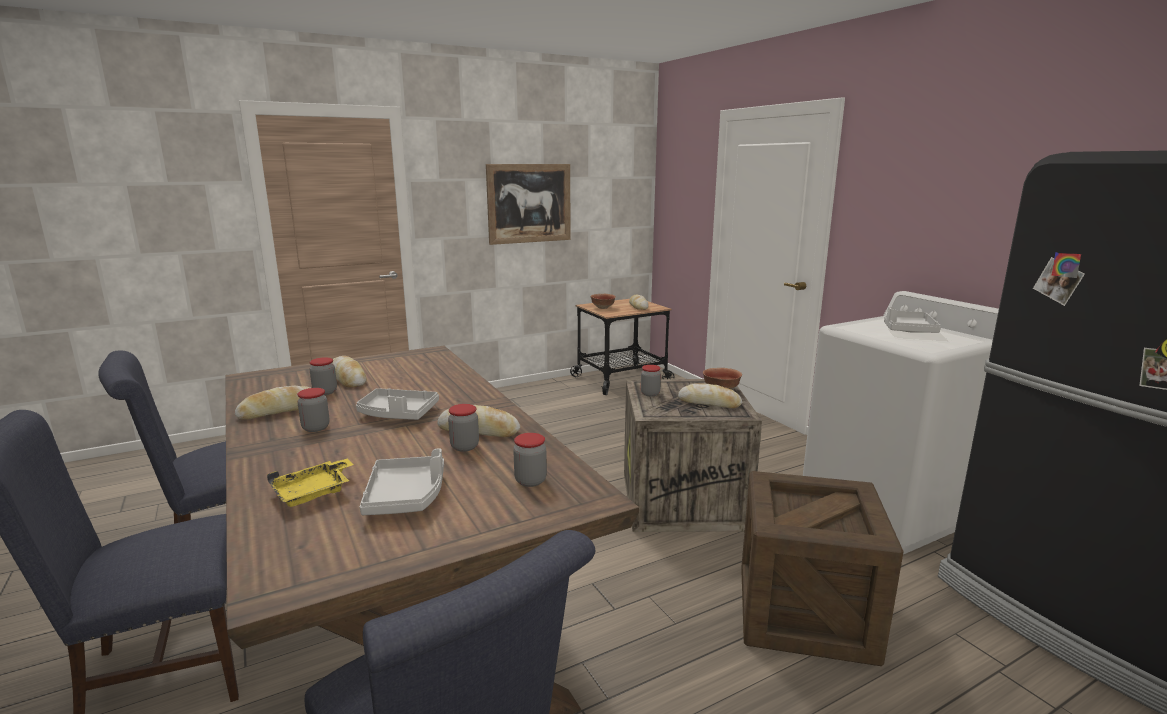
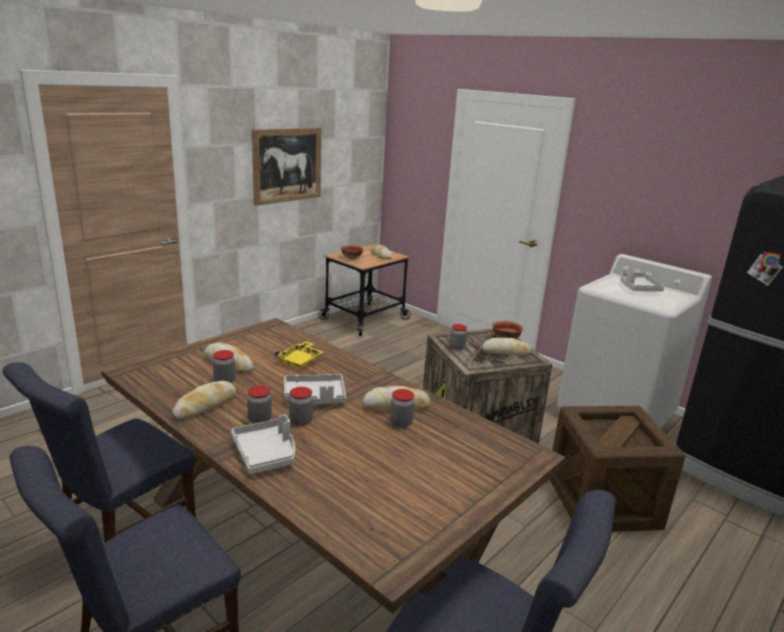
camera: 20 degrees left, 5 degrees up
yellow tray [267,458,354,507] -> yellow tray moved to [275,341,323,368]
grey tray [360,448,444,515] -> grey tray moved to [231,414,295,474]
jar [513,433,547,487] -> jar moved to [289,387,313,426]

